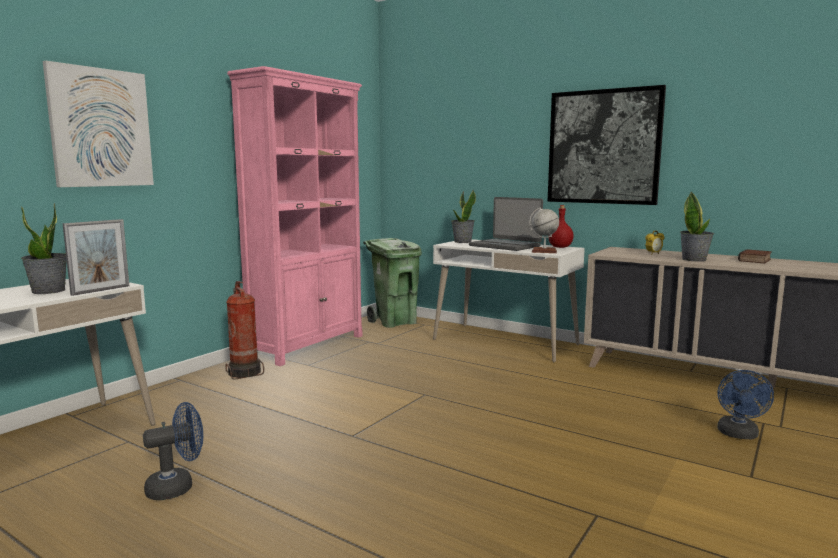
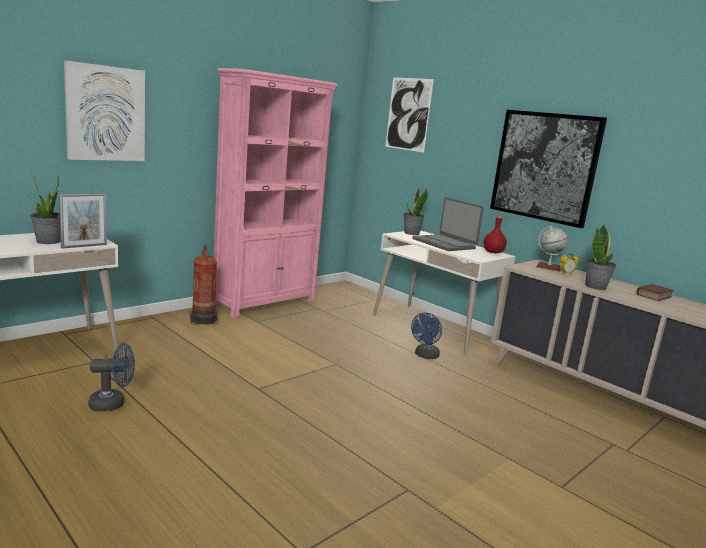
camera: 10 degrees right, 5 degrees up
green trash can [363,238,422,328] -> none
globe [529,207,559,253] -> globe moved to [536,226,568,272]
blue fan [718,370,774,439] -> blue fan moved to [411,313,442,359]
none -> picture [385,77,434,152]

